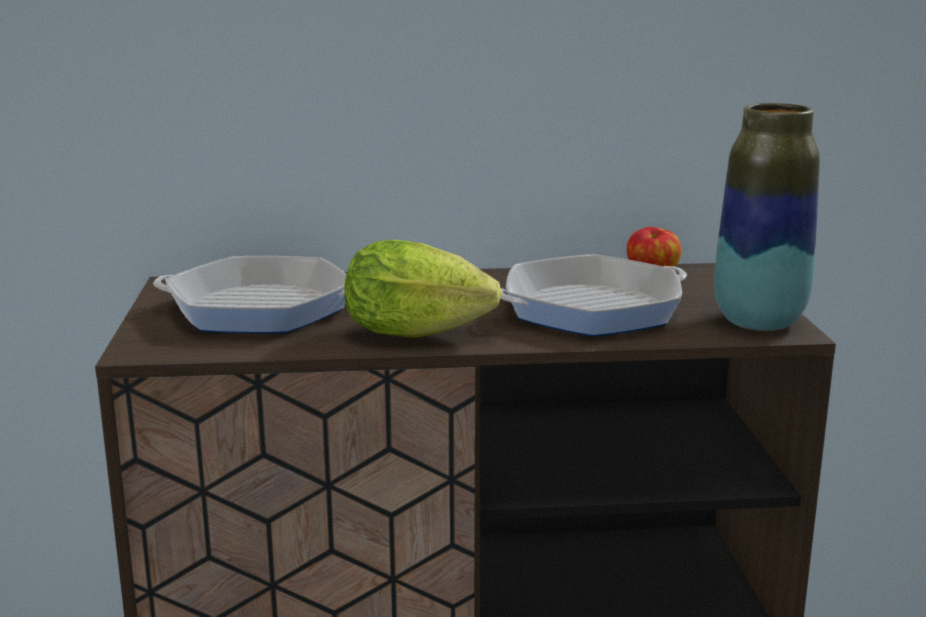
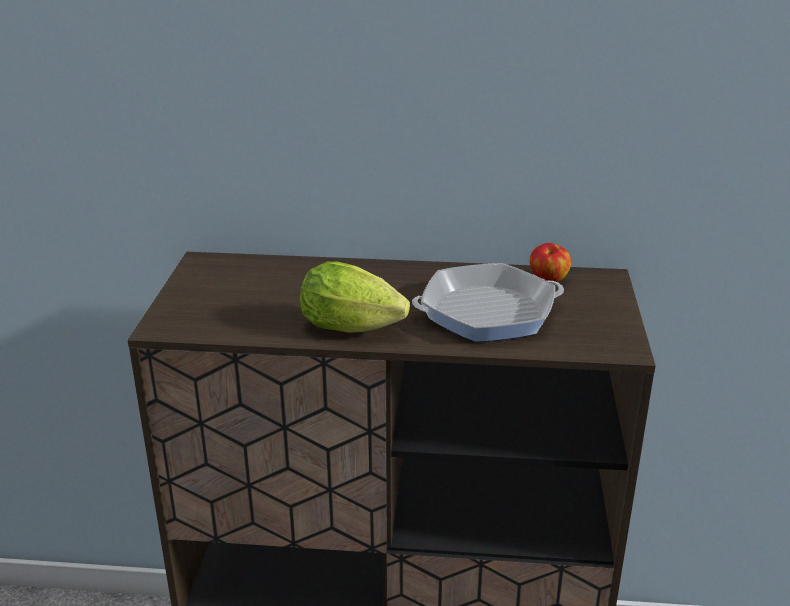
camera: 10 degrees right, 10 degrees up
frying pan [153,256,346,333] -> none
vase [714,103,820,331] -> none

